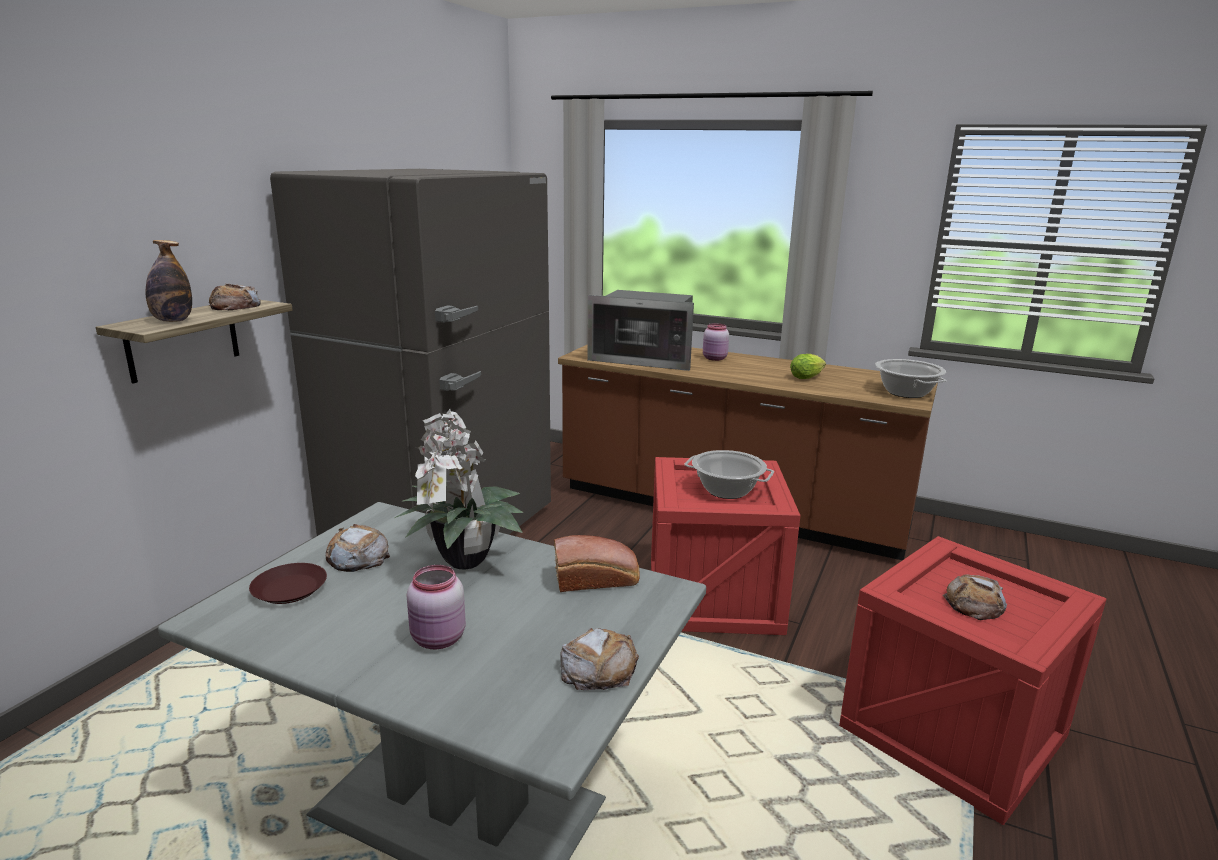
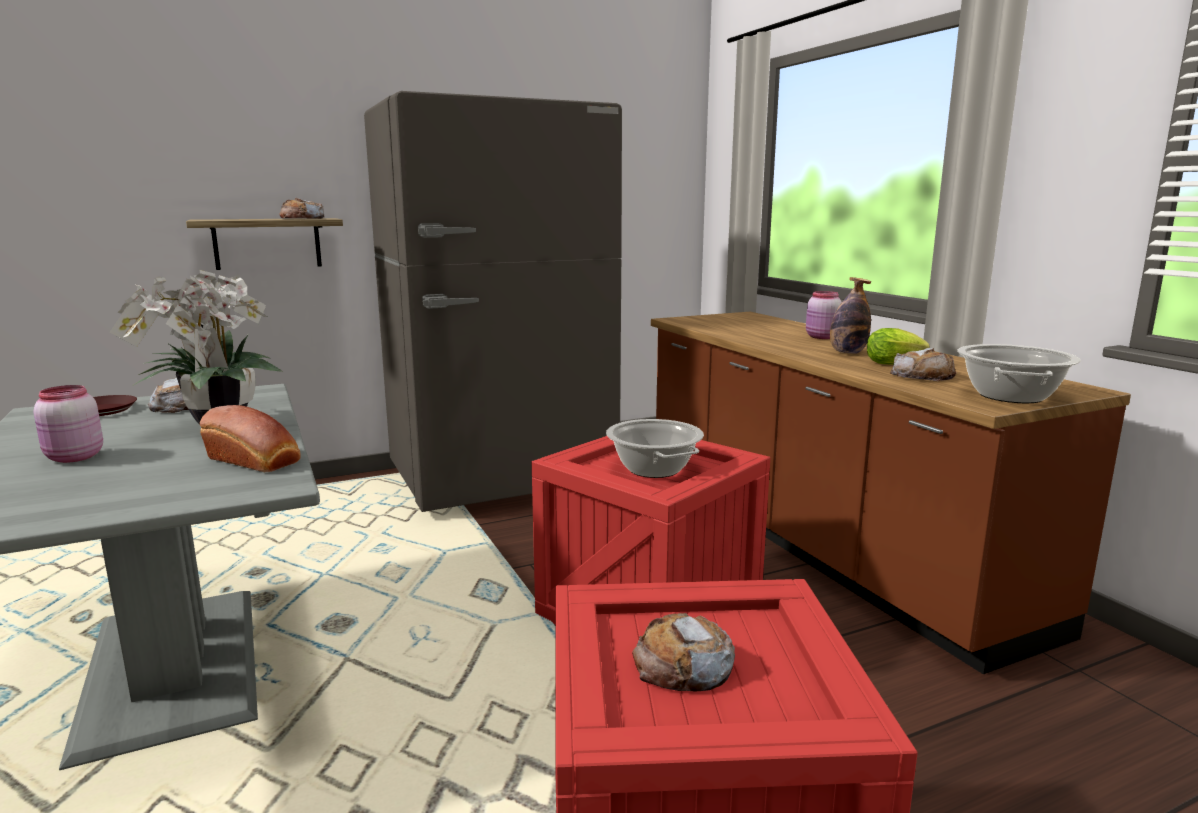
camera: 40 degrees right, 5 degrees down
bottle [146,240,192,322] -> bottle moved to [830,277,871,354]
bread [560,628,639,690] -> bread moved to [890,348,956,381]
microwave [587,290,694,371] -> none

